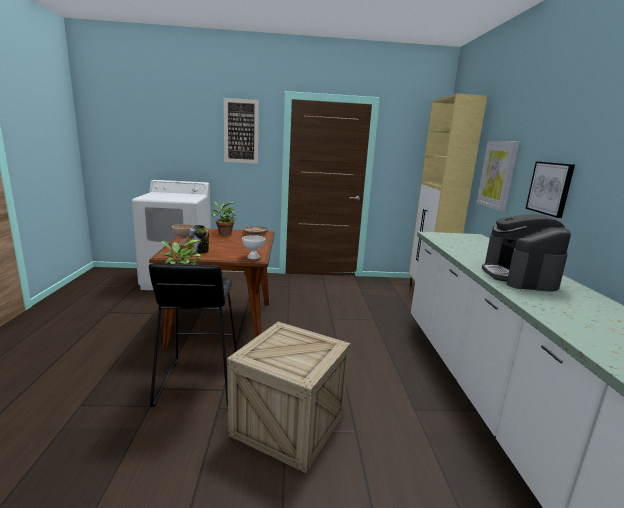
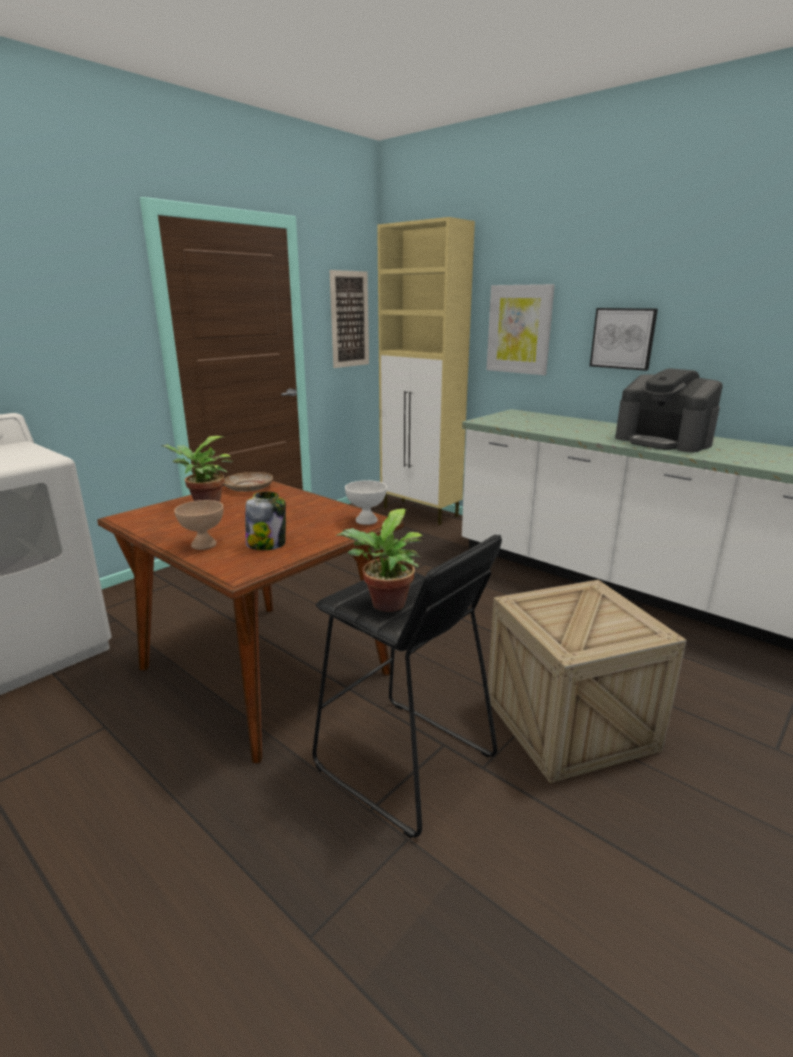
camera: 45 degrees left, 5 degrees up
picture [224,98,259,164] -> picture moved to [329,270,369,368]

